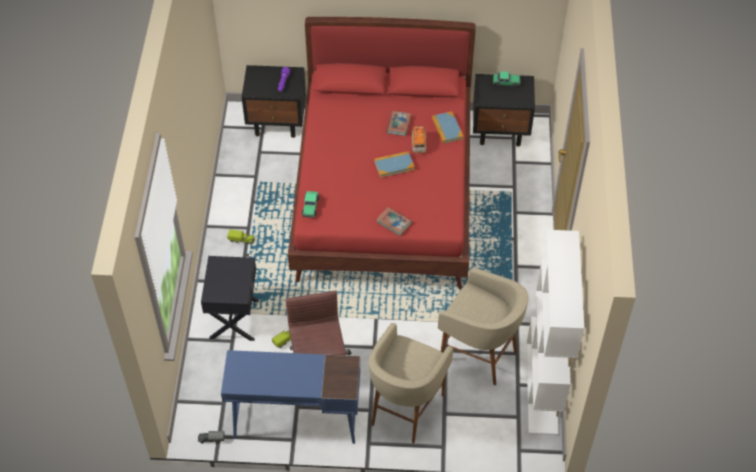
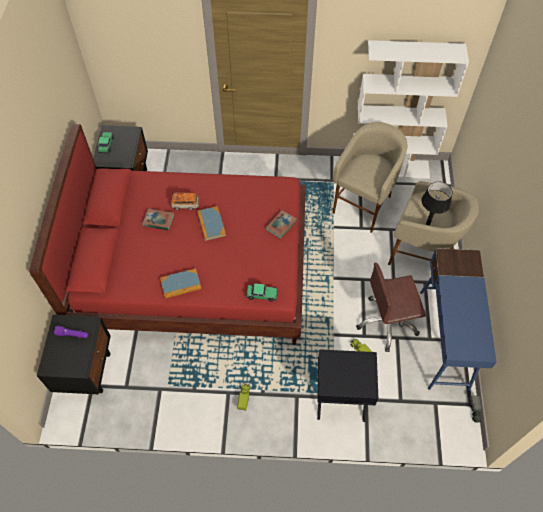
camera: 90 degrees left, 5 degrees up
book [432,111,464,144] -> book moved to [160,268,201,299]
none -> black table lamp [421,182,453,226]

